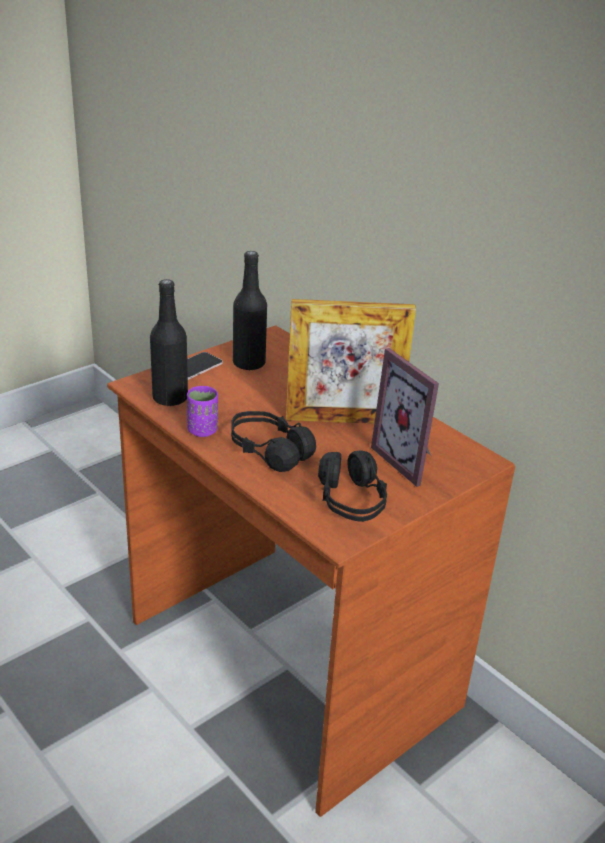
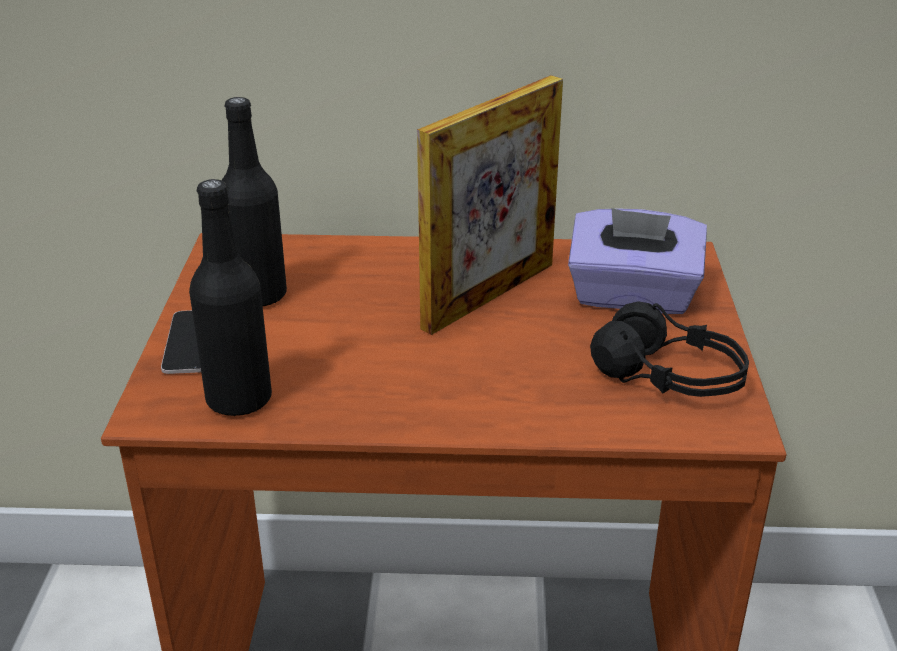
camera: 45 degrees left, 0 degrees up
purple cup [187,386,218,437] -> none
black headphones [231,411,316,472] -> none
picture frame [371,348,439,487] -> purple tissue box [568,208,707,314]

